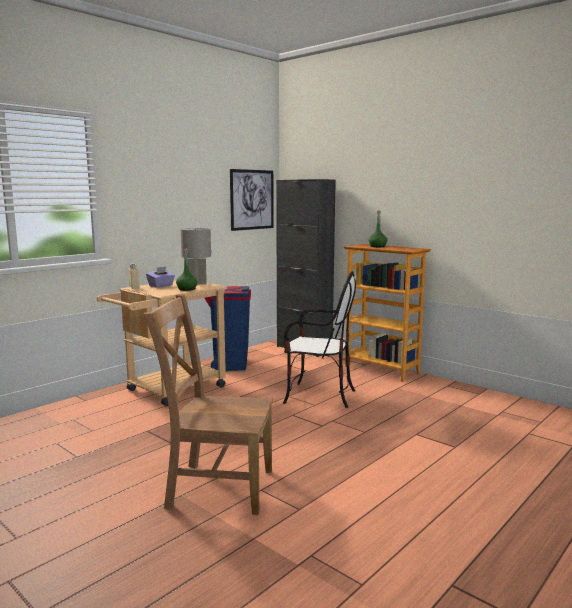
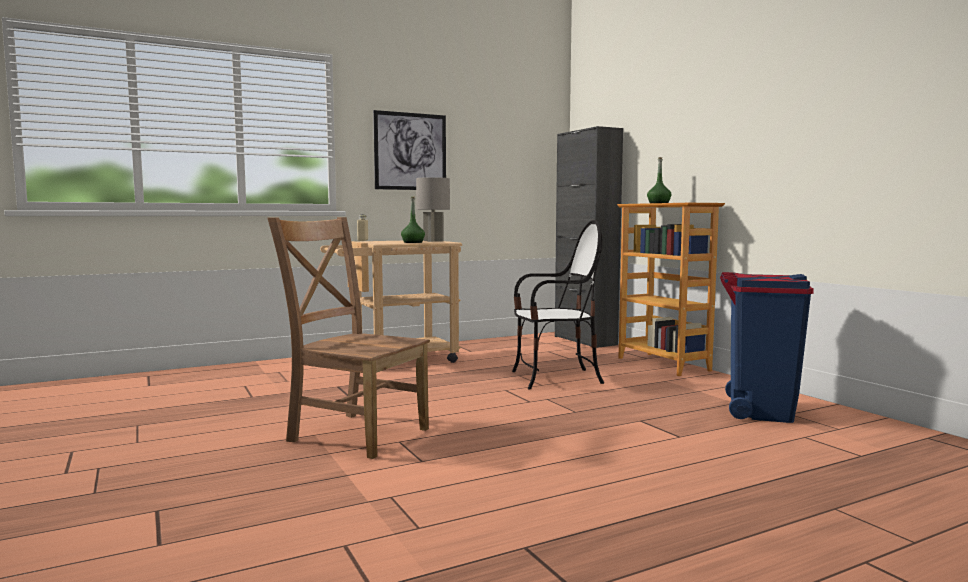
camera: 20 degrees right, 5 degrees down
purple tissue box [146,266,175,287] -> none
blue trash can [204,286,251,371] -> blue trash can moved to [720,272,814,423]
picture [230,169,274,231] -> picture moved to [373,110,446,190]
chair [283,271,356,408] -> chair turned 45 degrees counterclockwise [512,220,604,390]

